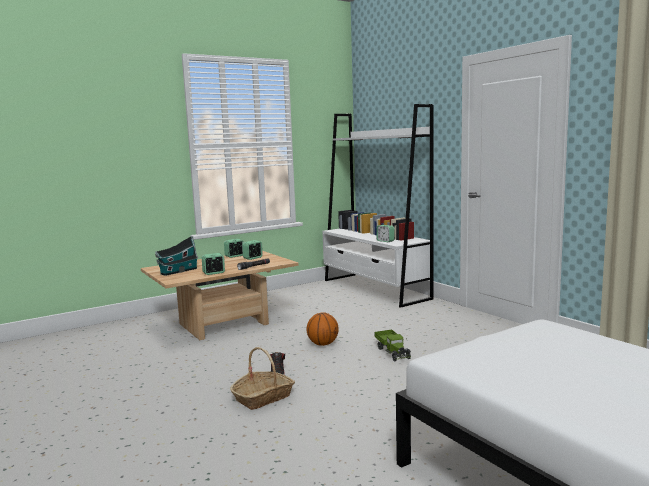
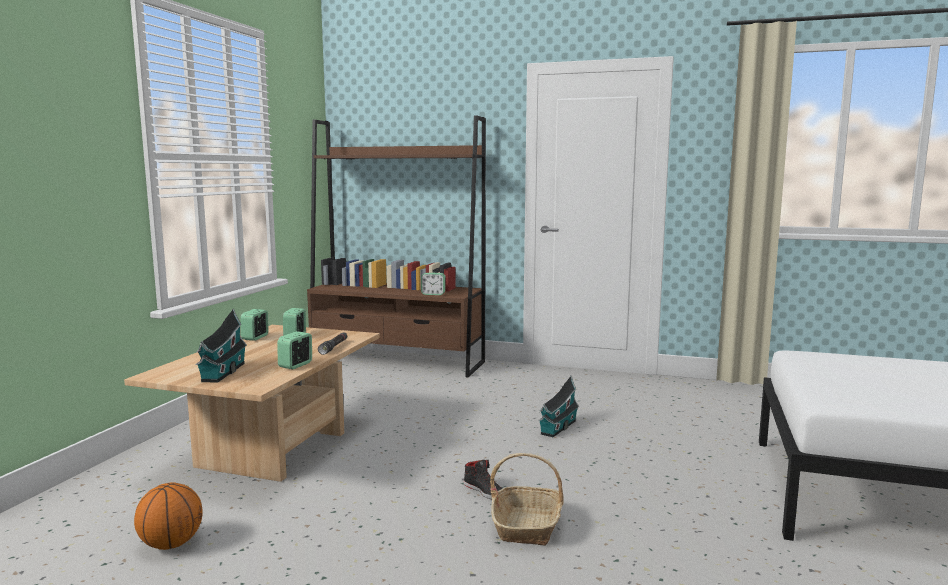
camera: 40 degrees left, 0 degrees up
basketball [307,312,339,346] -> basketball moved to [134,482,203,550]
white bookcase [322,104,433,308] -> brown bookcase [307,115,486,378]
toy truck [374,330,411,361] -> toy house [538,376,579,437]

